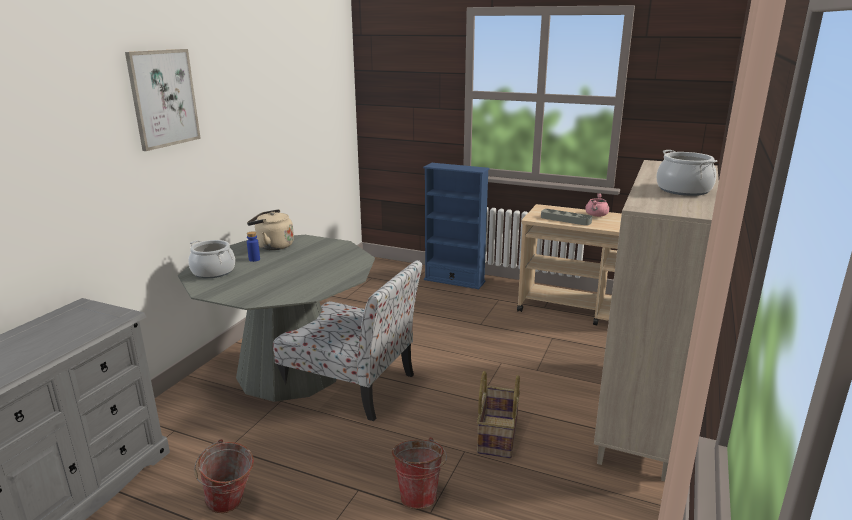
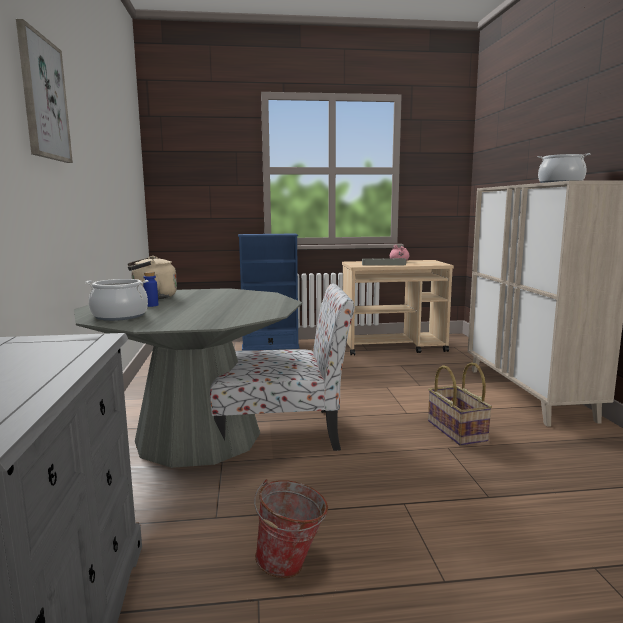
camera: 30 degrees left, 10 degrees down
bucket [392,437,447,509] -> none

